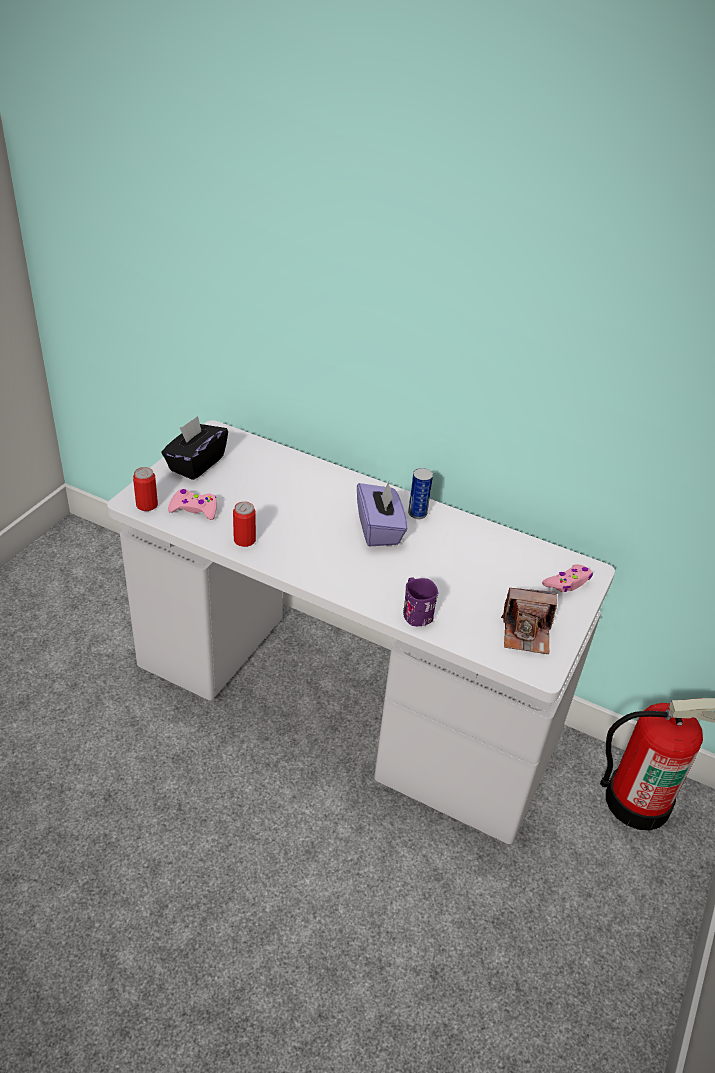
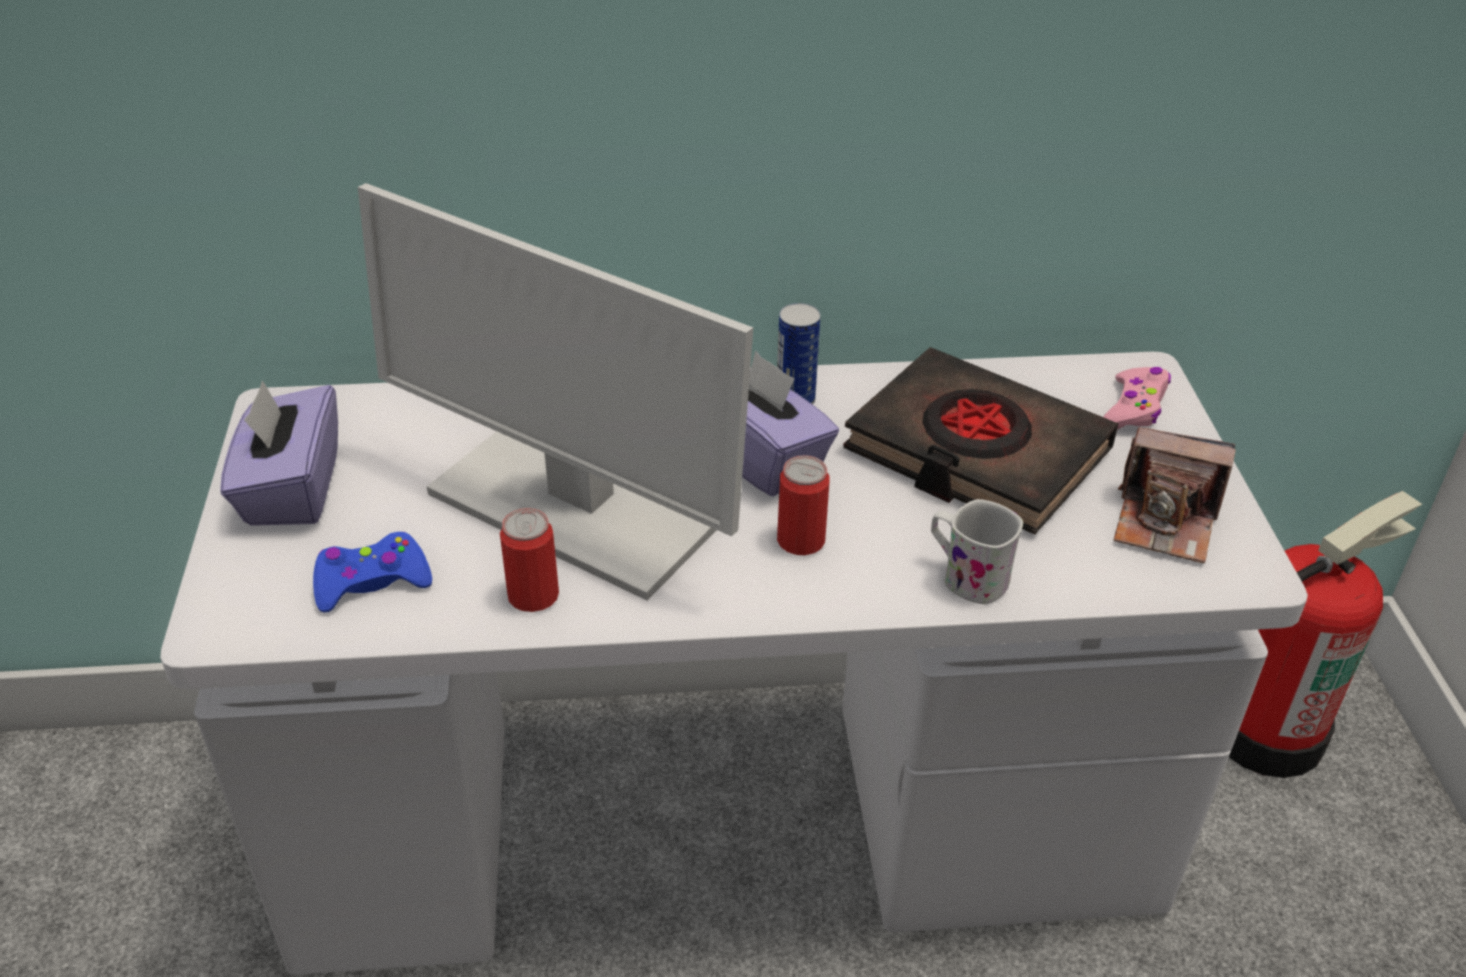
camera: 30 degrees left, 0 degrees up
can [133,467,158,511] -> can moved to [777,455,830,555]
black tissue box [162,416,228,480] -> purple tissue box [220,380,338,526]
pink game controller [168,489,217,520] -> blue game controller [313,532,432,613]
purple mug [403,577,438,626] -> white mug [931,499,1023,604]
camera [501,588,557,654] -> camera turned 45 degrees clockwise [1114,427,1236,563]
none -> monitor [358,183,753,601]
none -> black book [843,347,1119,535]

